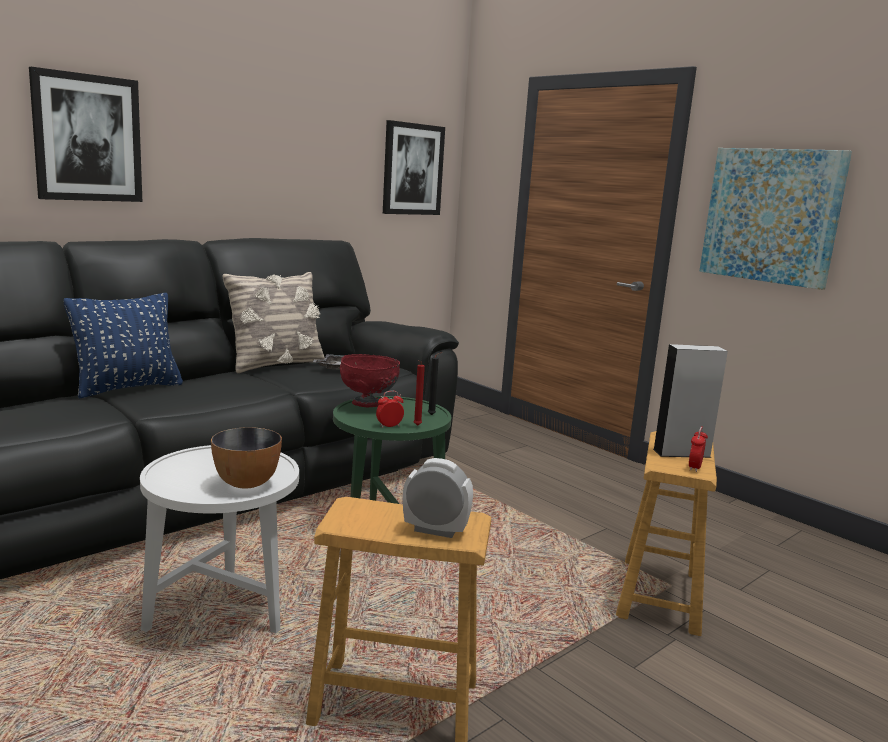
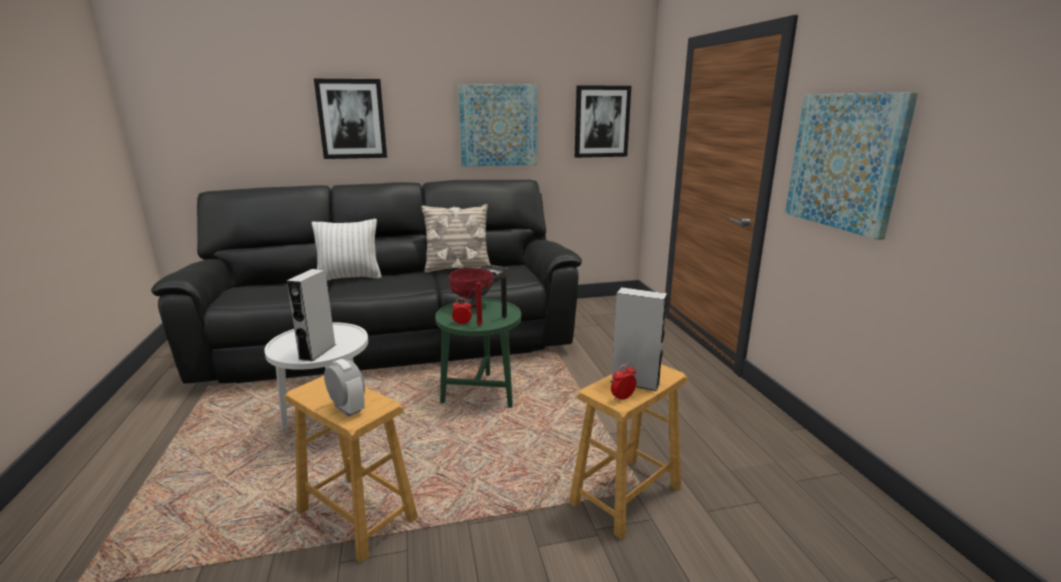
camera: 30 degrees right, 5 degrees up
blue pillow [64,293,183,398] -> white pillow [311,219,382,281]
bowl [211,427,282,488] -> grey speaker [286,269,335,362]
none -> picture [458,84,537,167]

